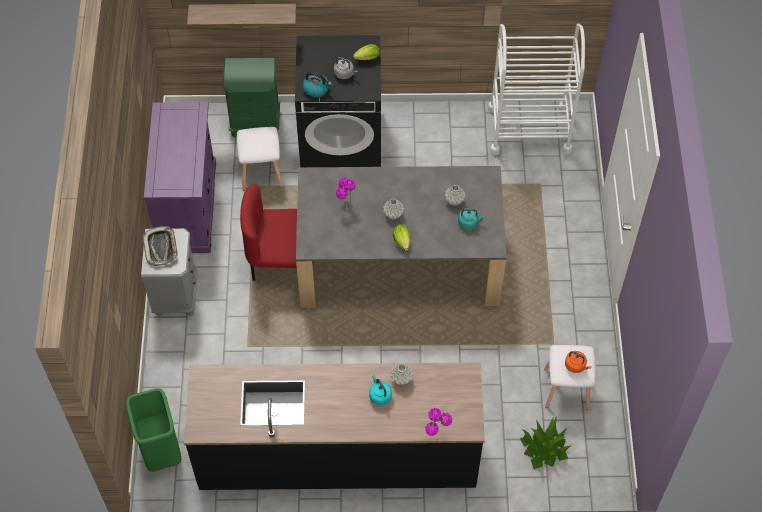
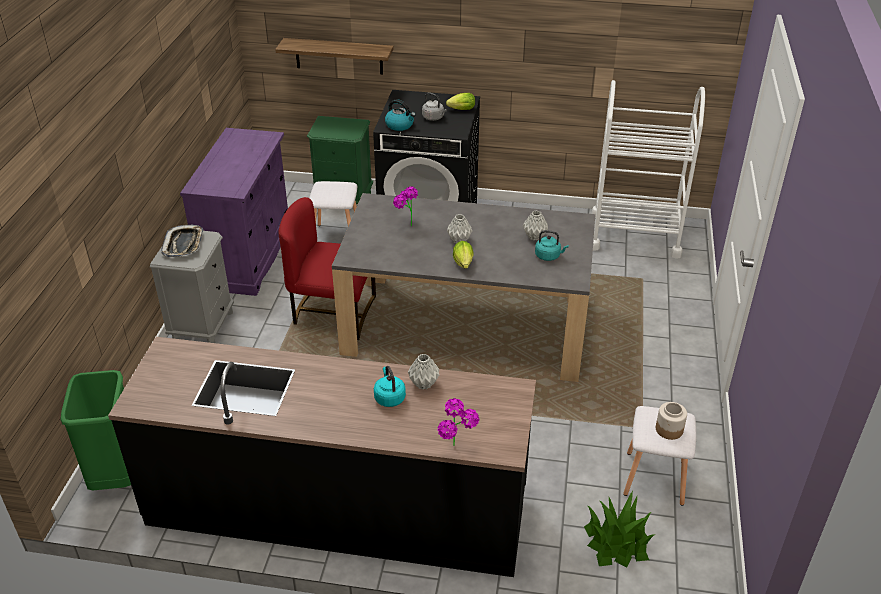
camera: 10 degrees right, 20 degrees down
orange kettle [565,351,591,373] -> jar [656,402,687,440]

